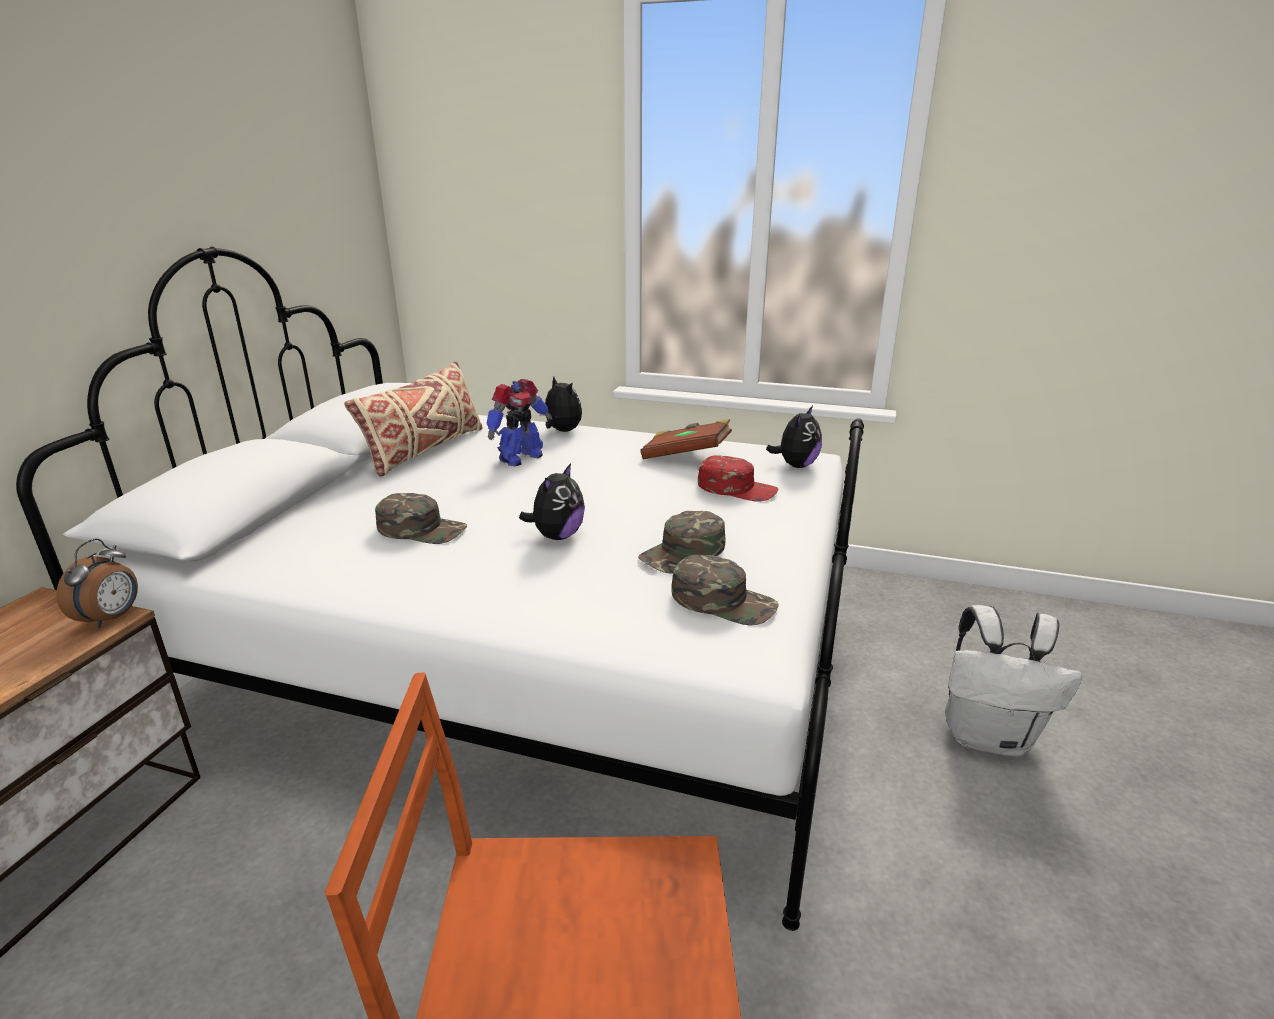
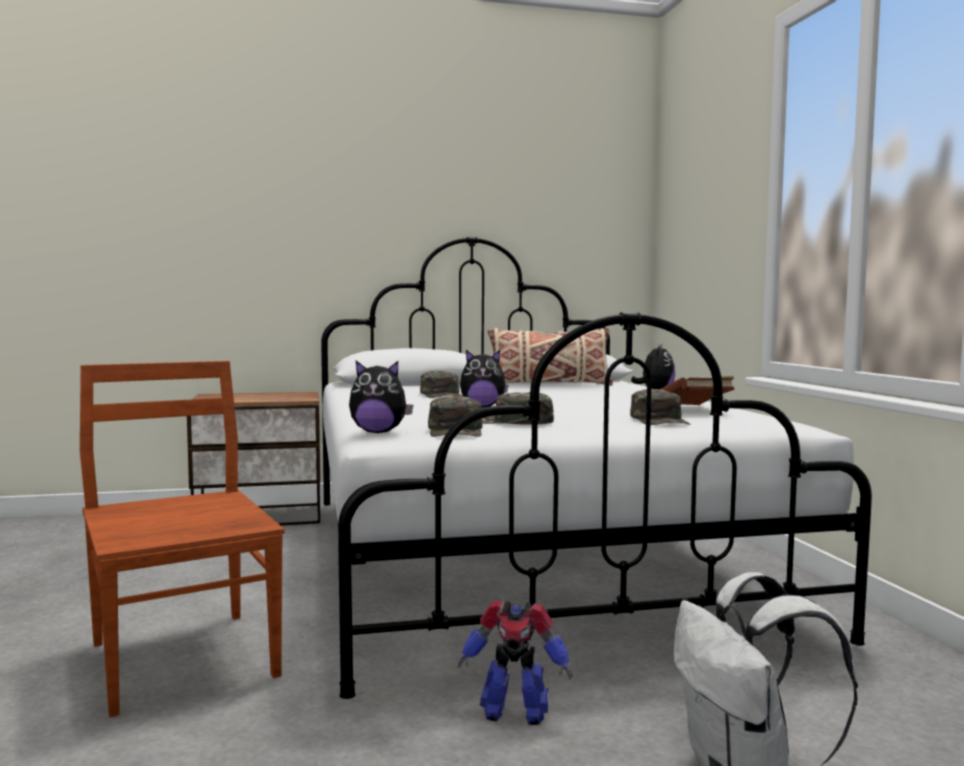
camera: 60 degrees right, 20 degrees down
alarm clock [56,539,138,628] -> none
toy robot [487,379,552,466] -> toy robot moved to [458,600,573,725]
red cap [698,455,779,502] -> green cap [630,389,691,425]
plush toy [766,405,822,468] -> plush toy moved to [349,361,413,433]

